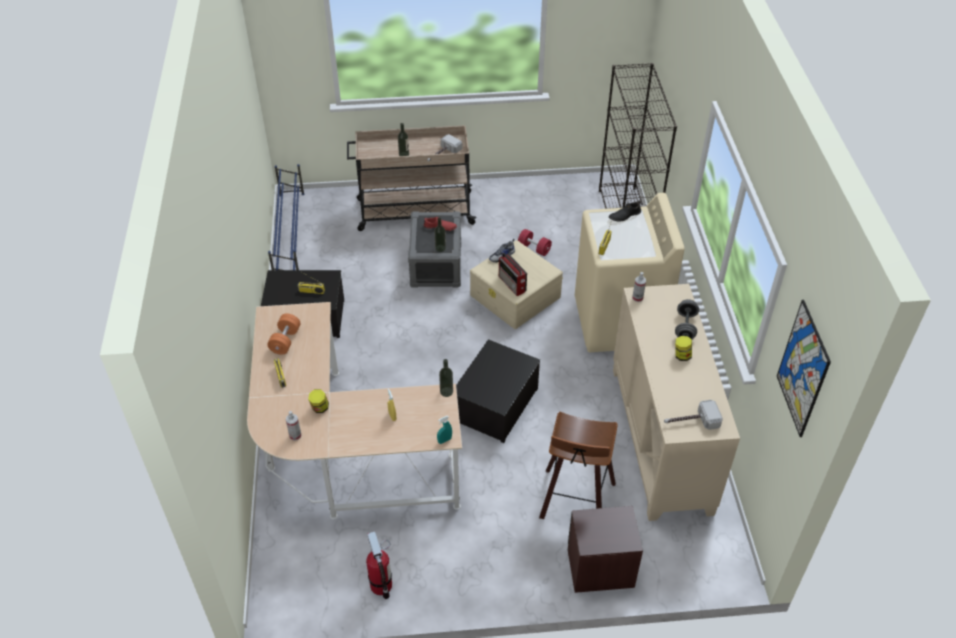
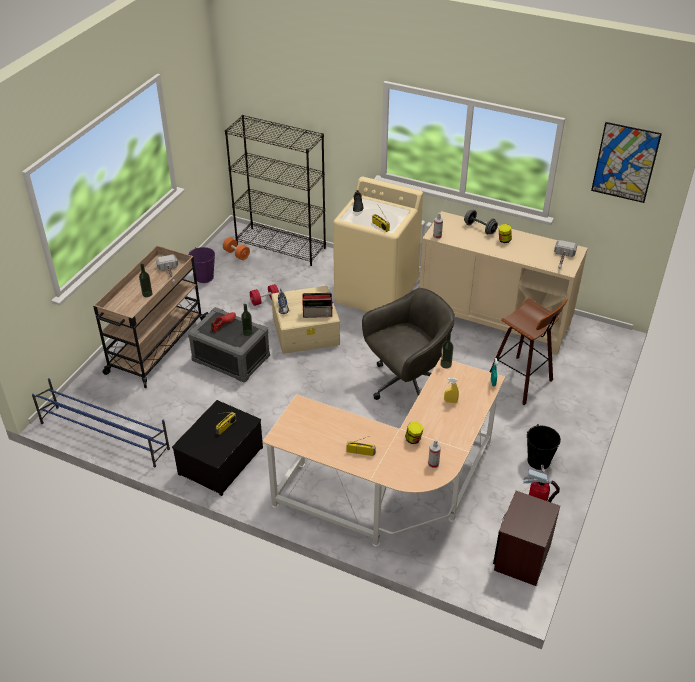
camera: 60 degrees left, 5 degrees down
orange dumbbell [267,313,301,355] -> orange dumbbell moved to [223,237,250,260]
storage box [456,339,541,443] -> grey office chair [362,288,455,400]
brown nightstand [568,506,643,593] -> brown nightstand moved to [493,491,560,586]
none -> purple bucket [188,247,215,283]
none -> black bucket [527,424,561,470]

